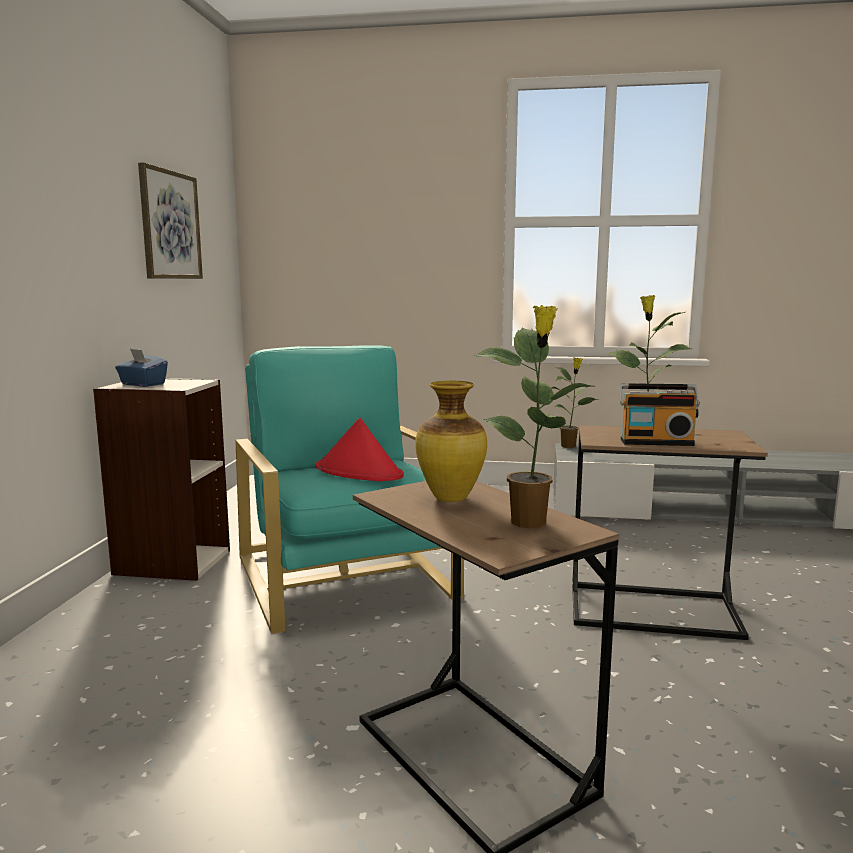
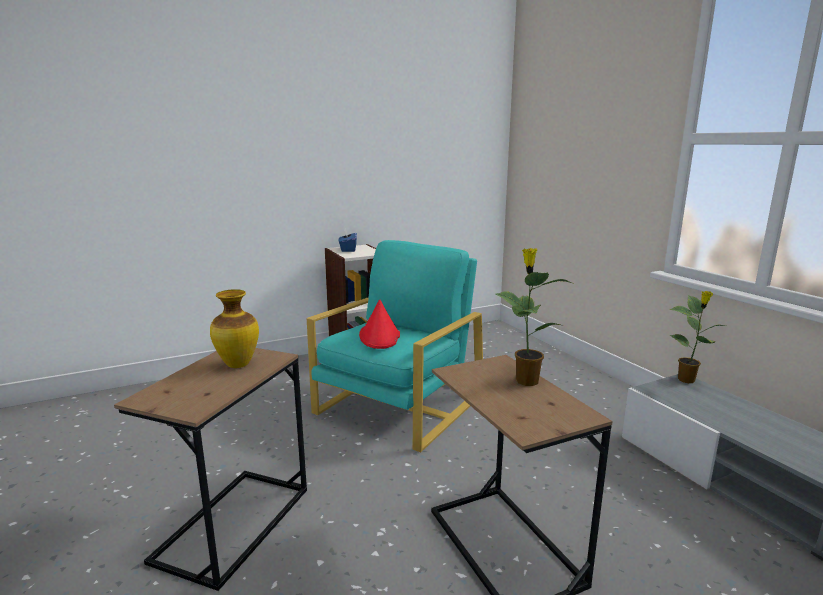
camera: 55 degrees right, 5 degrees up
picture [138,162,203,279] -> none
potted plant [473,305,593,528] -> none
radio [619,383,700,446] -> none

